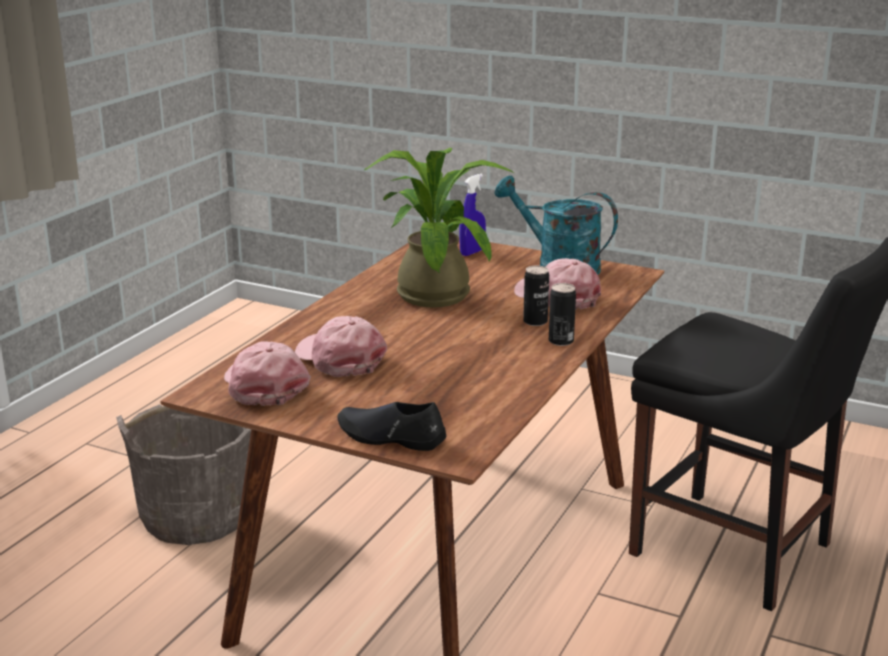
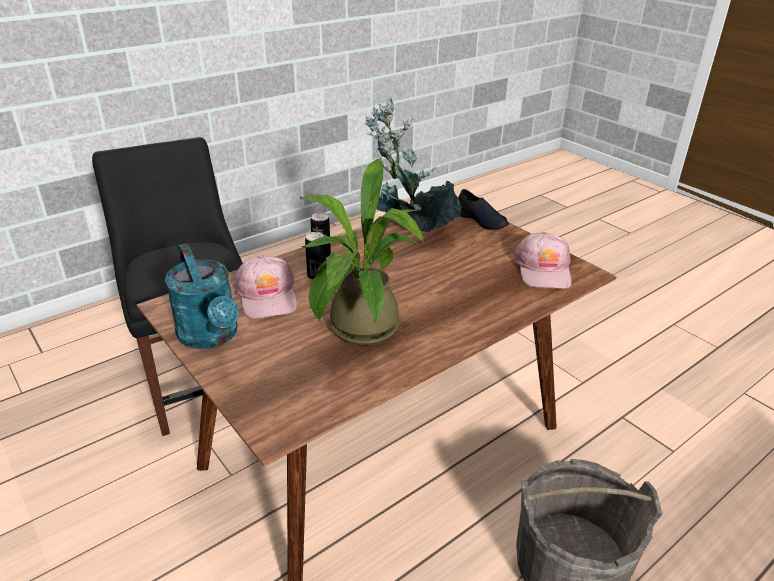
camera: 155 degrees left, 10 degrees up
pink cap [295,316,387,377] -> none
blue spray bottle [459,174,486,256] -> none
none -> potted plant [364,98,462,232]

